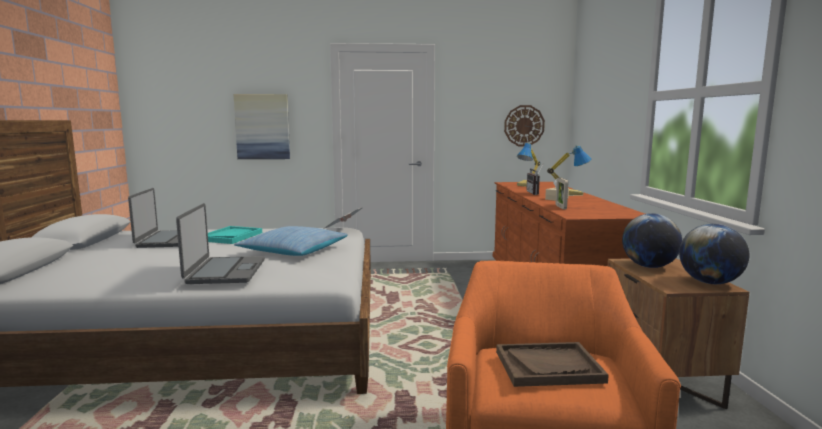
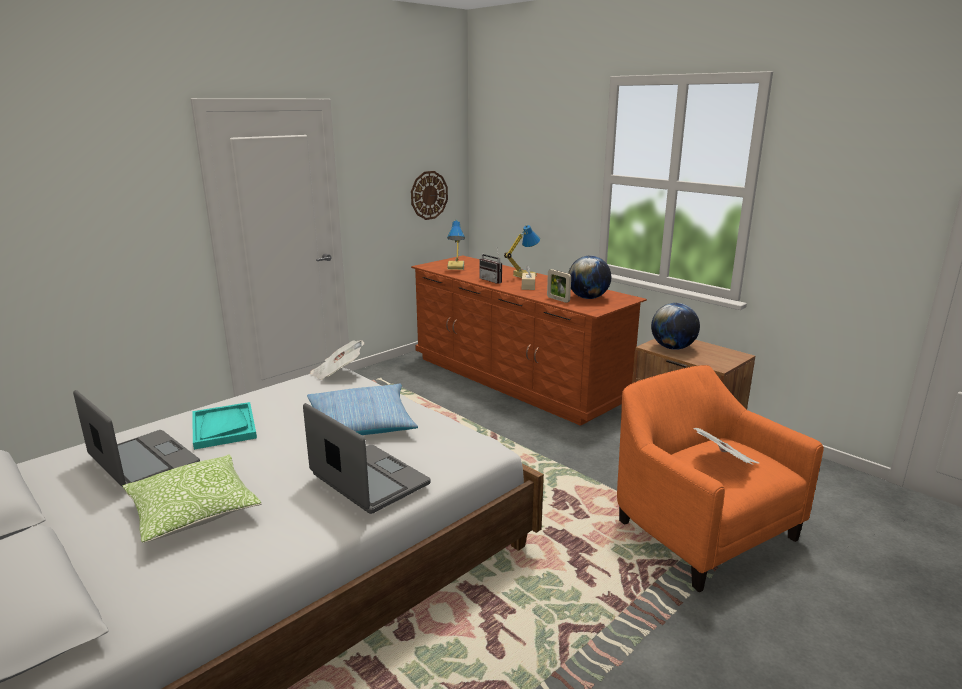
camera: 40 degrees left, 10 degrees up
picture [233,94,290,159] -> none
brown tray [496,342,609,387] -> newspaper [693,428,759,465]
globe [679,224,749,284] -> globe moved to [568,256,611,299]
none -> pillow [123,454,262,543]

